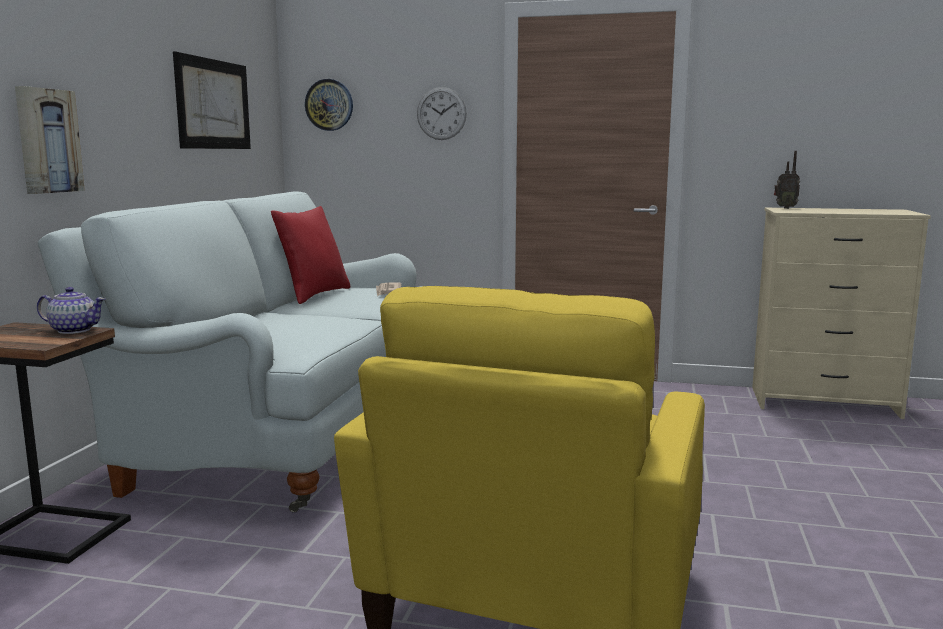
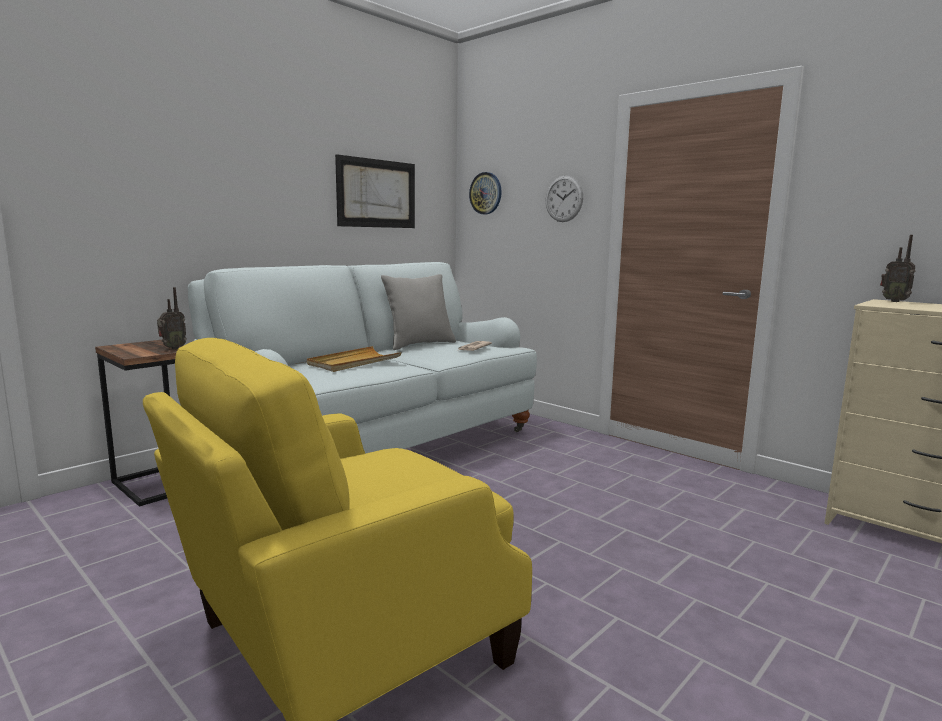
camera: 30 degrees right, 0 degrees up
picture [15,86,85,194] -> none
teapot [37,287,105,334] -> radio [157,287,187,349]
red pillow [271,206,350,304] -> grey pillow [381,274,456,350]
none -> beige tray [307,346,402,372]

